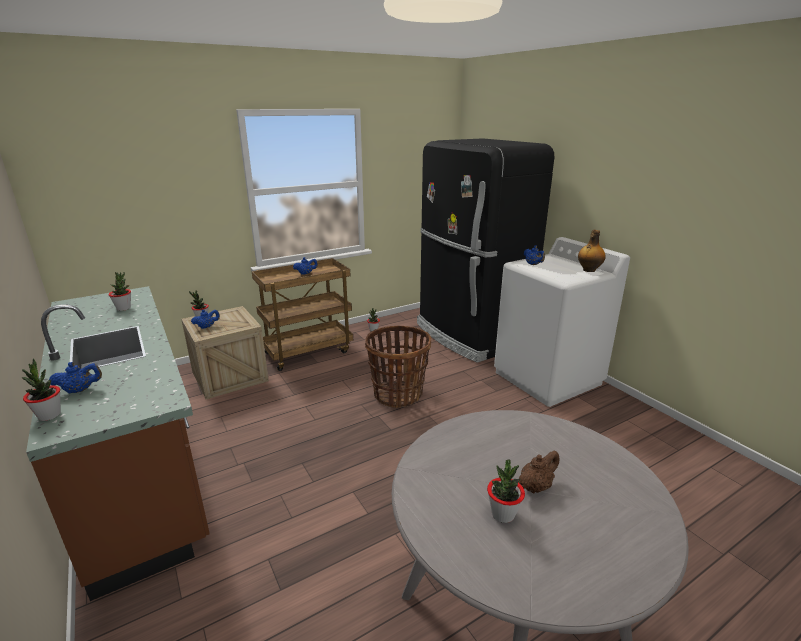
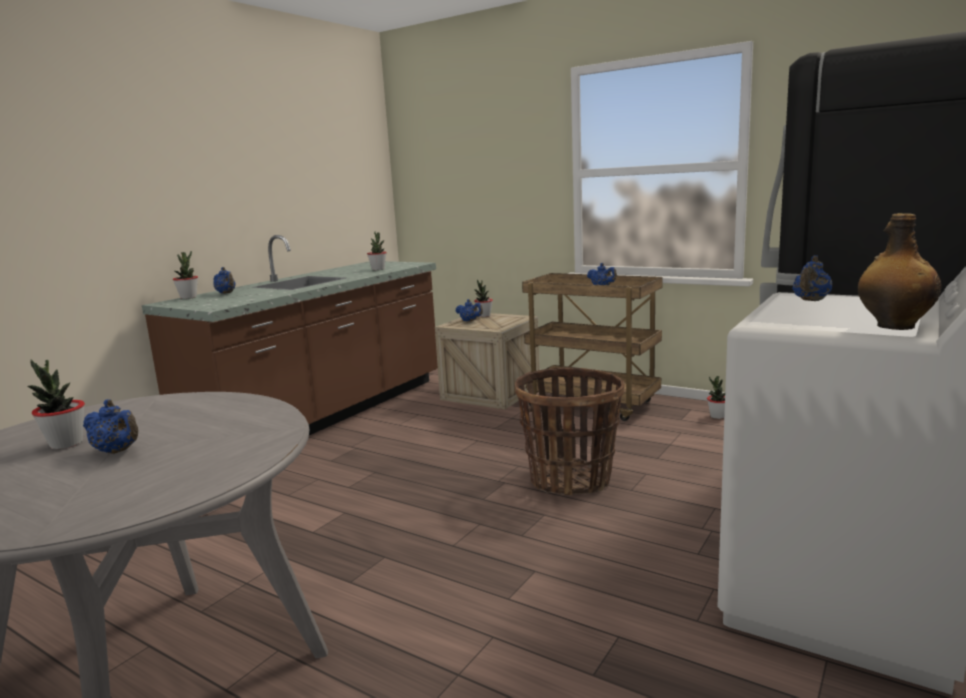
camera: 65 degrees right, 10 degrees down
brown teapot [518,451,559,494] -> blue teapot [83,399,138,454]

